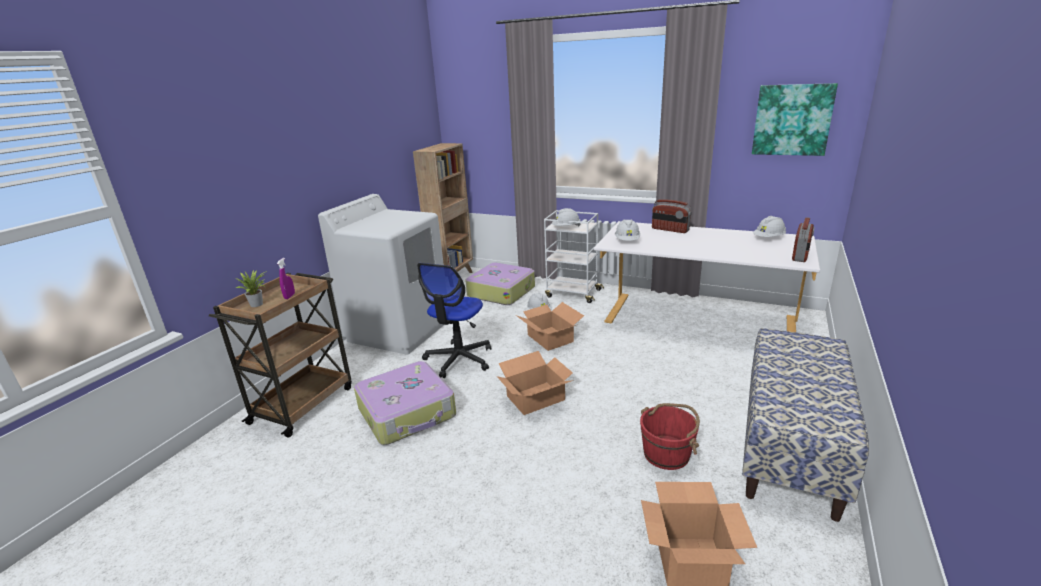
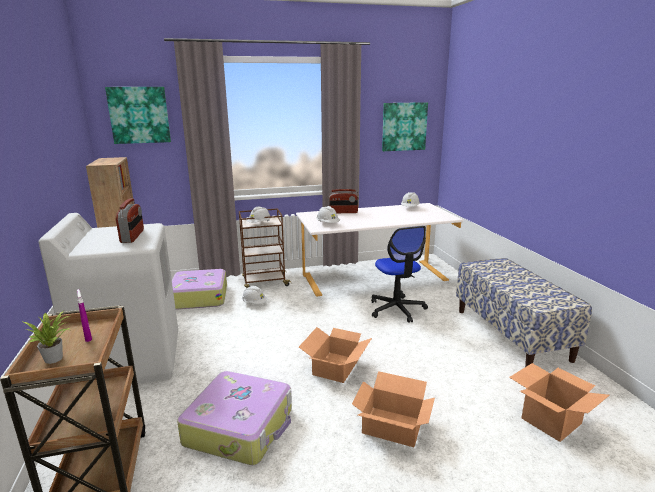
camera: 40 degrees left, 5 degrees down
office chair [417,263,491,378] -> office chair moved to [371,226,428,323]
cardboard box [517,302,584,351] -> cardboard box moved to [352,371,435,447]
white cart [544,210,604,303] -> brown cart [239,208,291,288]
red bucket [640,403,700,470] -> none
radio [792,217,815,262] -> radio moved to [116,198,144,243]
none -> picture [105,87,171,144]

